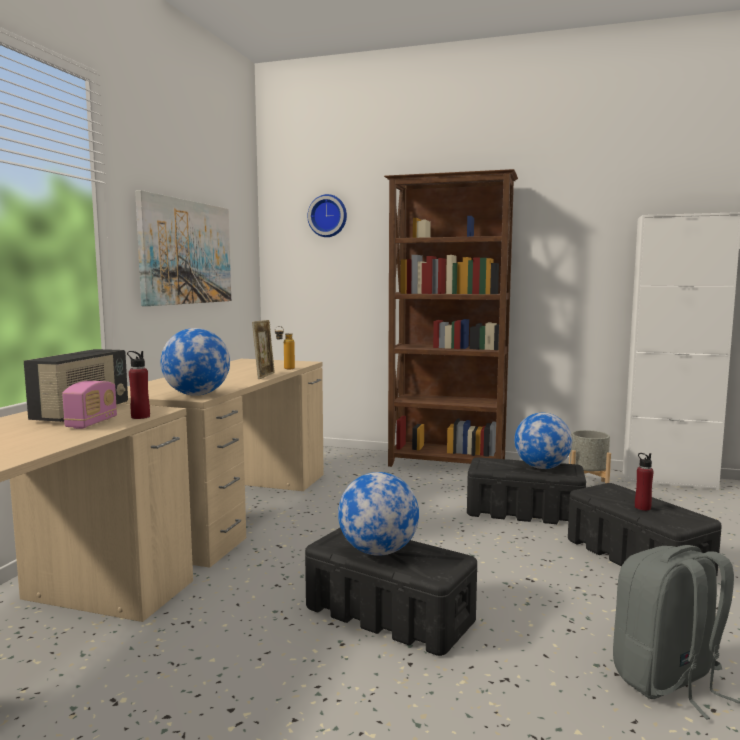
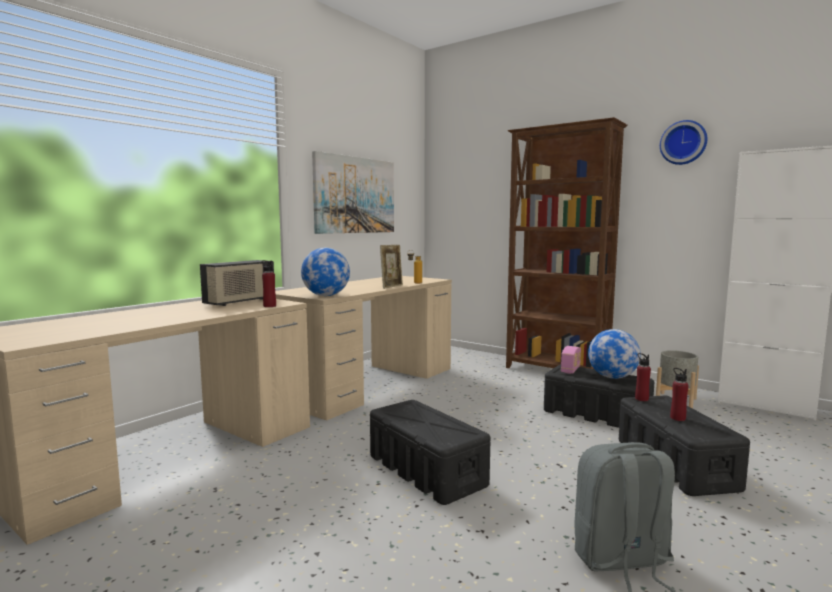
camera: 20 degrees right, 0 degrees up
radio [62,381,117,429] -> radio moved to [561,346,581,374]
wall clock [307,194,347,237] -> wall clock moved to [660,120,707,165]
globe [338,472,419,556] -> none
none -> red bottle [635,353,651,401]

